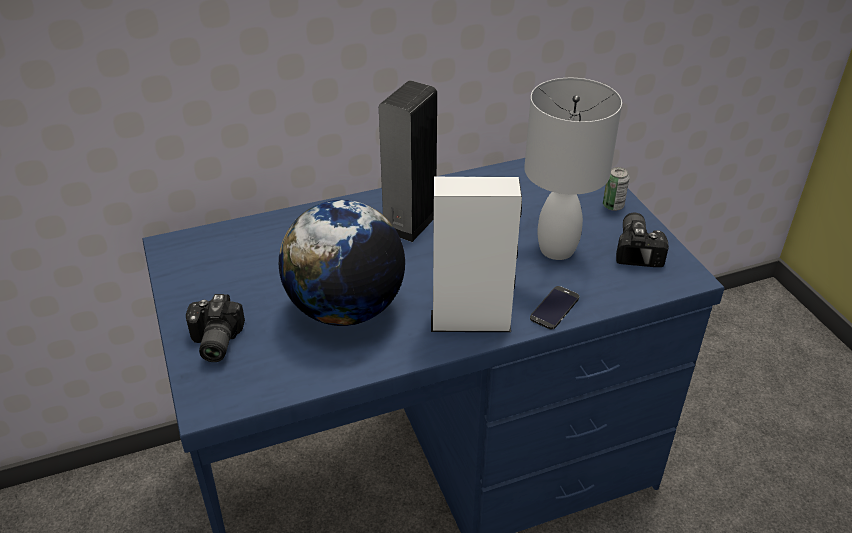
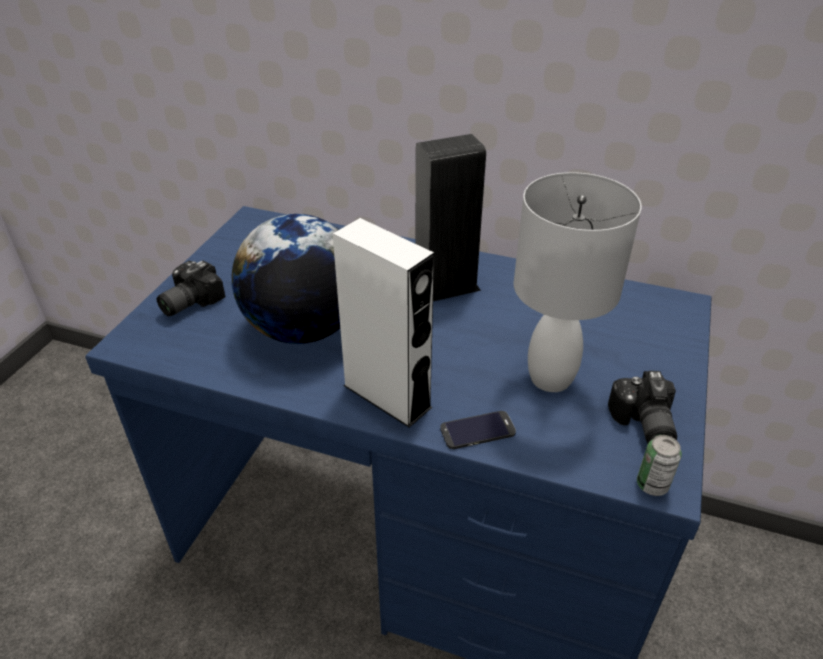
camera: 40 degrees right, 0 degrees up
can [603,167,630,211] -> can moved to [637,435,682,496]
camera [616,213,669,267] -> camera turned 135 degrees clockwise [608,371,677,444]

